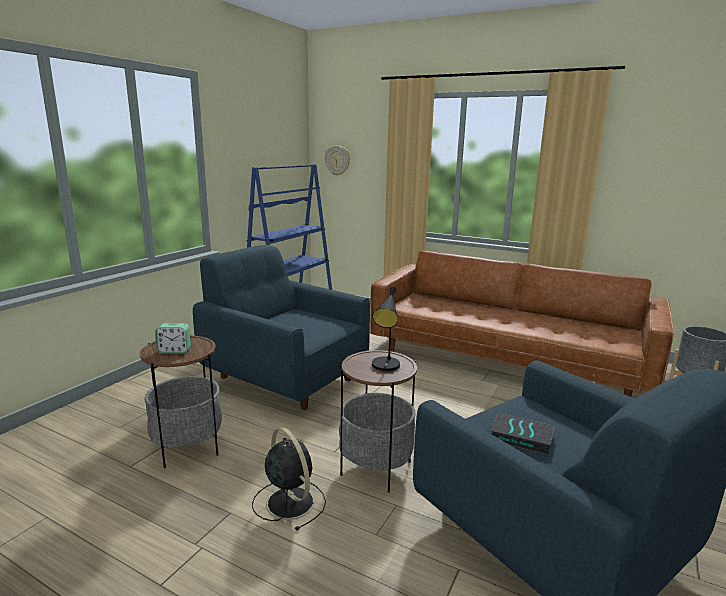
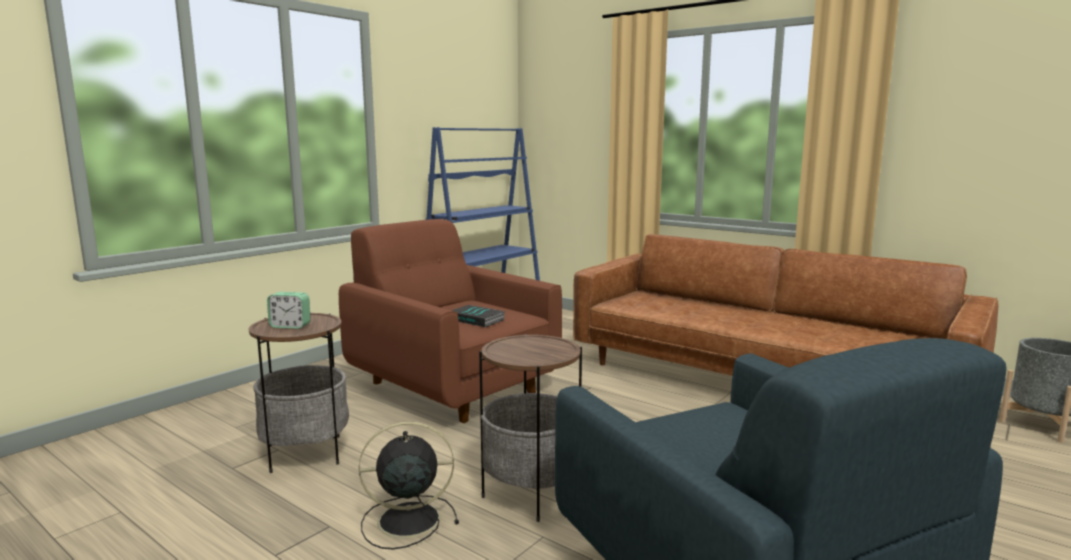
camera: 10 degrees right, 5 degrees down
blue armchair [193,245,370,410] -> brown armchair [339,219,562,423]
black fan [252,427,326,530] -> black fan turned 75 degrees counterclockwise [359,421,459,549]
wall clock [325,145,350,176] -> none
black table lamp [372,286,400,371] -> none
book [491,413,555,455] -> book moved to [451,305,505,327]

